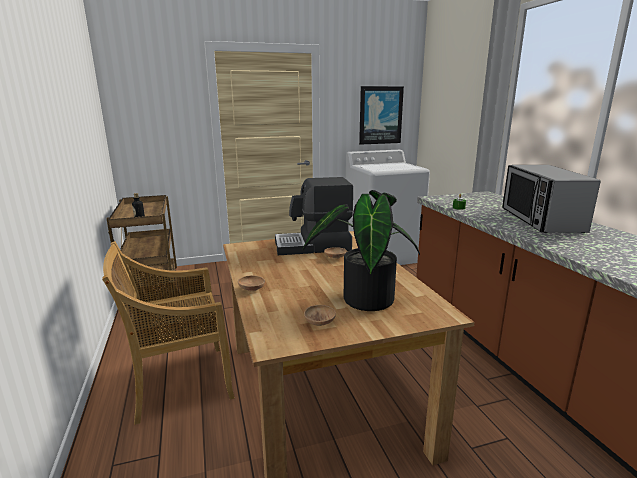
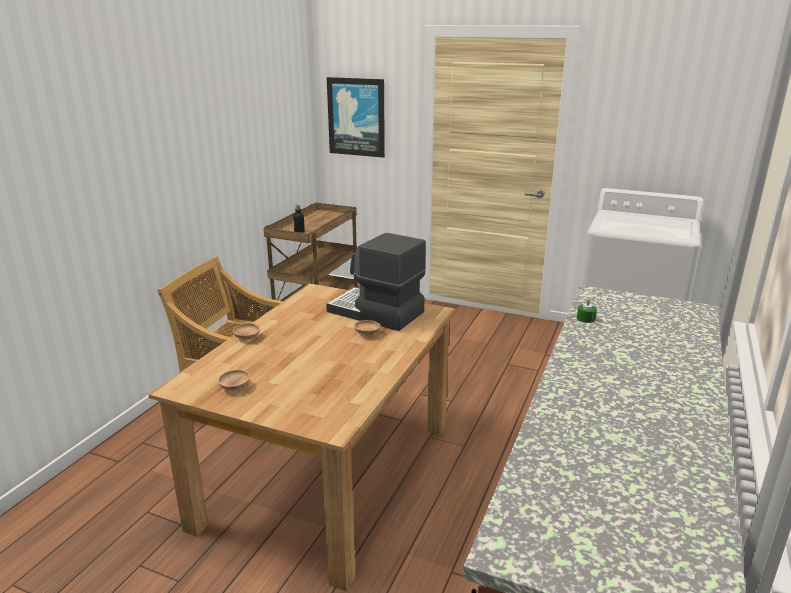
camera: 40 degrees right, 5 degrees up
potted plant [303,190,420,311] -> none
picture [359,86,404,145] -> picture moved to [327,77,385,158]
microwave [502,165,601,233] -> none

